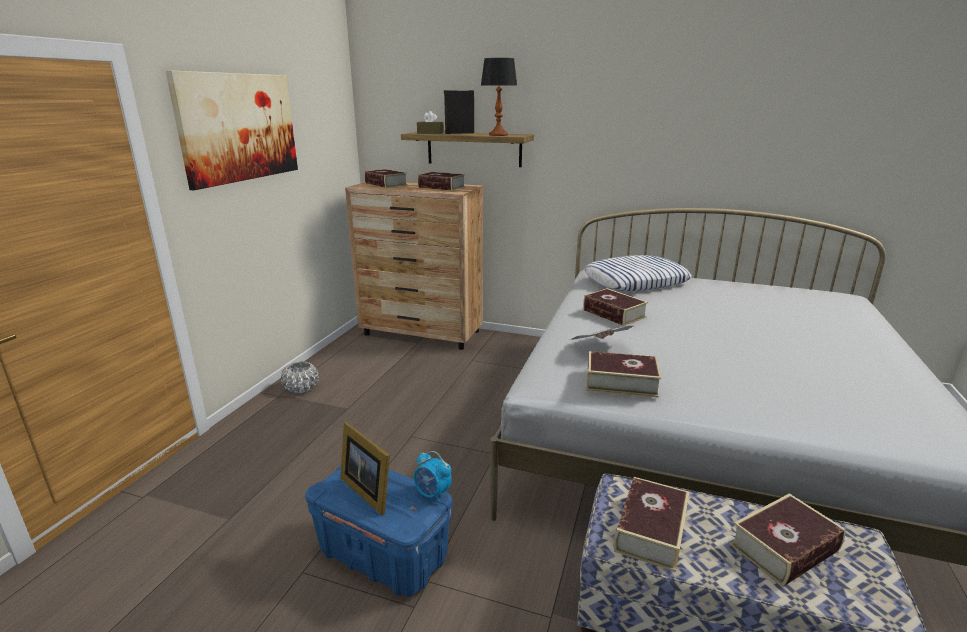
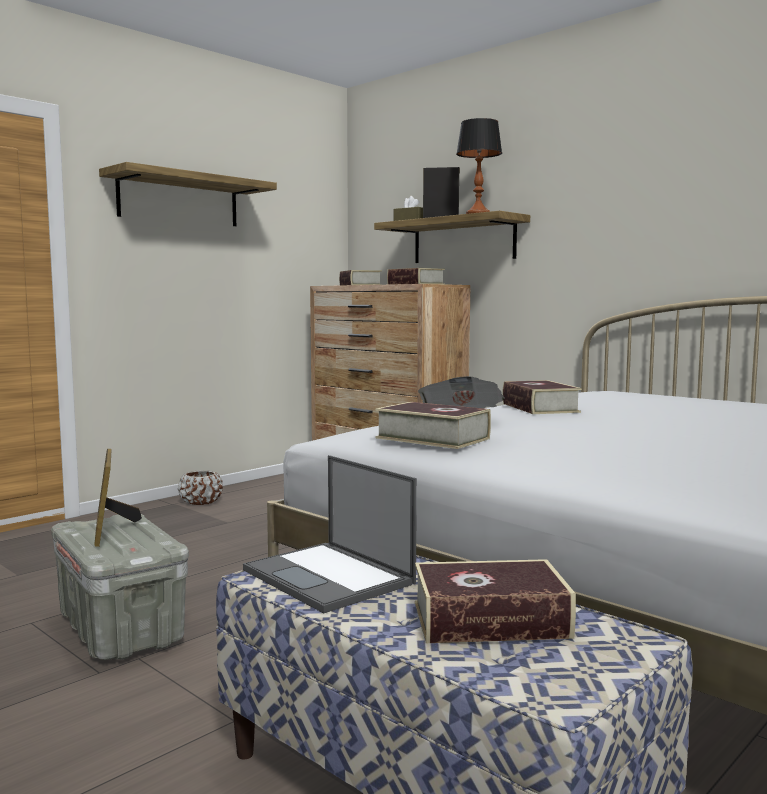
camera: 25 degrees right, 15 degrees down
picture [166,70,298,190] -> shelf [99,162,277,226]
white planter [281,361,319,393] -> brown planter [178,470,223,505]
blue storage box [305,465,452,596] -> grey storage box [51,514,189,660]
alarm clock [414,451,452,503] -> none
pillow [584,255,692,291] -> none
book [614,477,690,572] -> laptop [243,455,417,613]

